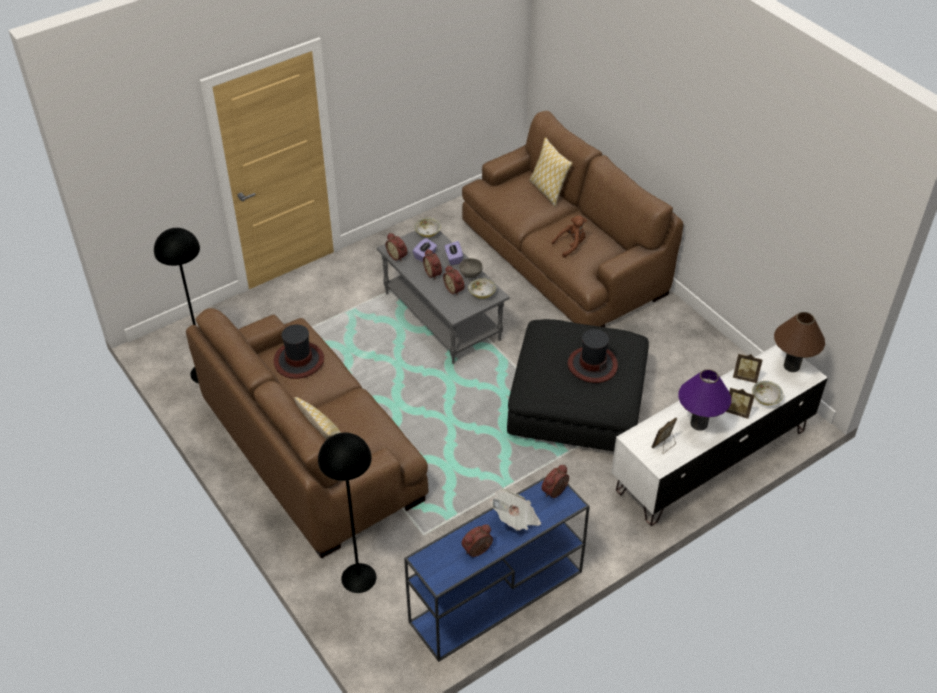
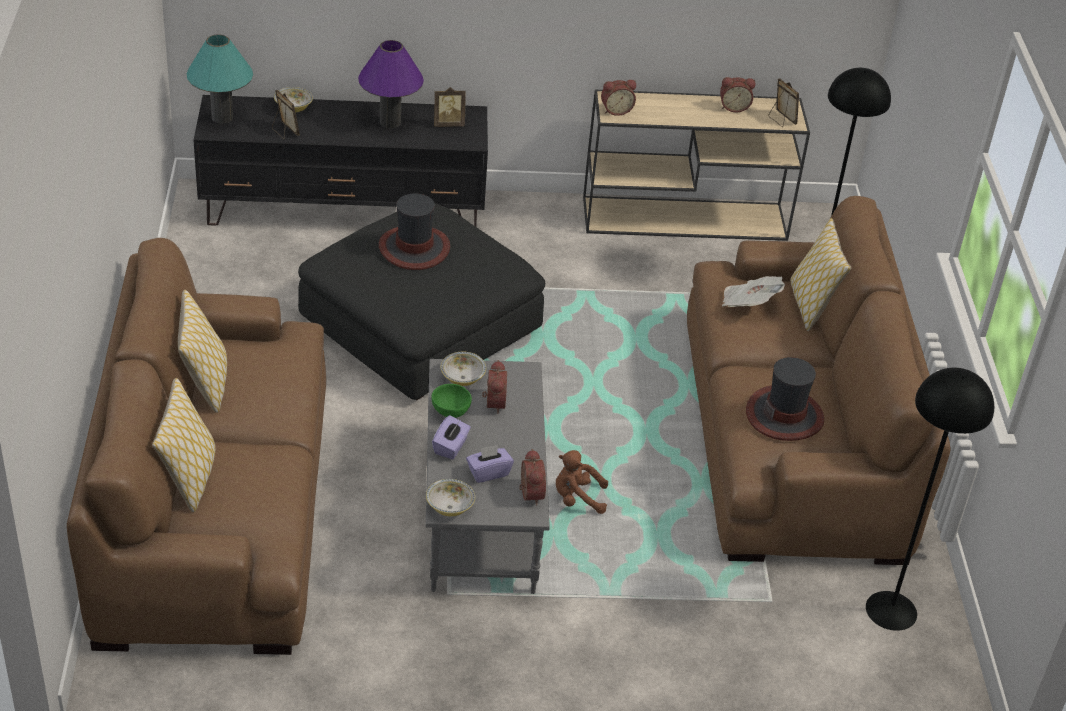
camera: 150 degrees left, 5 degrees down
blue console table [404,477,590,662] -> beige console table [583,89,810,241]
alarm clock [423,249,442,280] -> none
grey bowl [459,258,483,278] -> green bowl [431,384,472,418]
newspaper [490,489,541,531] -> newspaper moved to [722,276,785,307]
brown plush toy [551,215,587,258] -> brown plush toy moved to [556,450,608,514]
white tv stand [611,344,828,526] -> black tv stand [194,95,488,227]
picture frame [726,387,755,419] -> picture frame moved to [768,78,799,127]
brown table lamp [774,312,825,372] -> turquoise table lamp [186,34,253,124]
none -> pillow [178,290,227,413]

